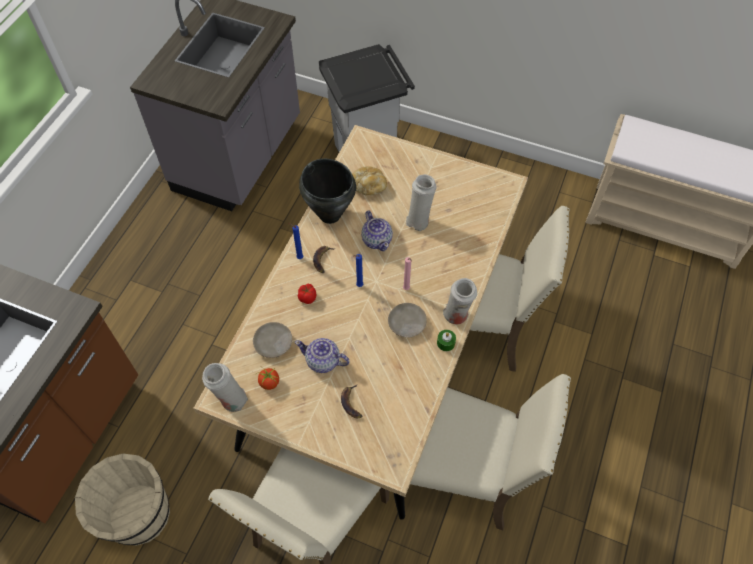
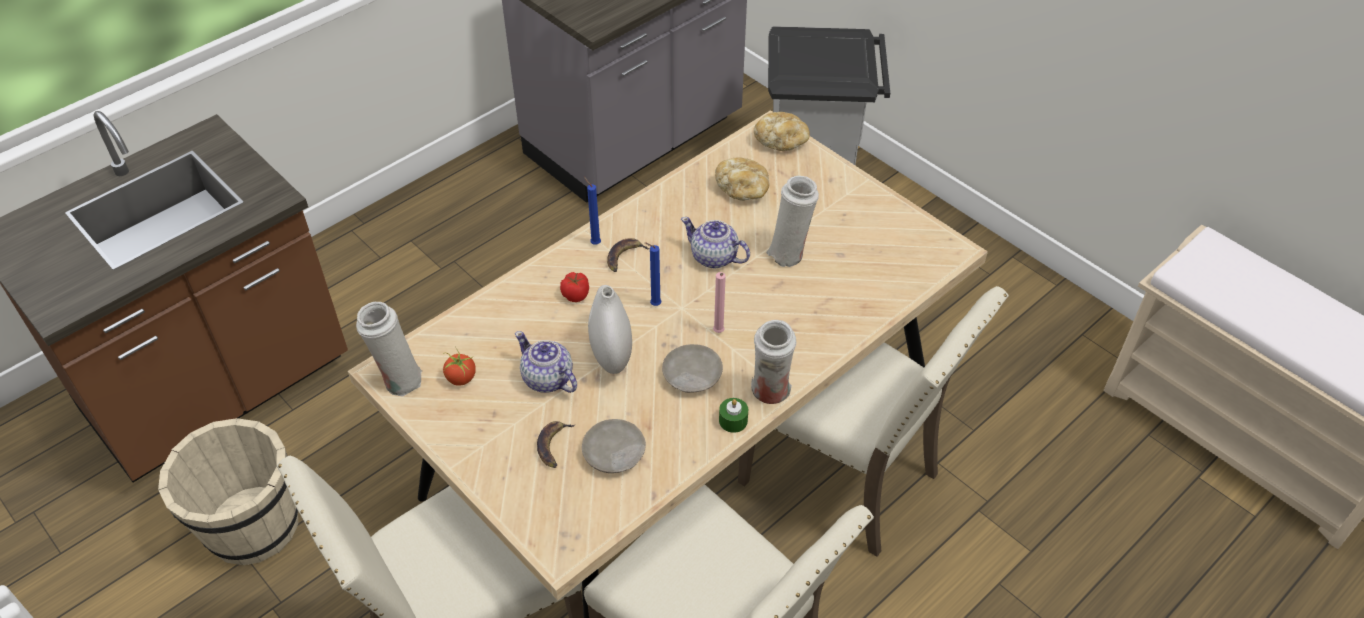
camera: 25 degrees right, 10 degrees down
beige plate [253,322,292,358] -> beige plate moved to [582,419,646,473]
black cooking pot [299,159,356,224] -> none
teapot [361,211,393,251] -> teapot turned 120 degrees clockwise [681,217,750,268]
none -> white vase [588,285,632,374]
none -> bread [754,112,810,151]

